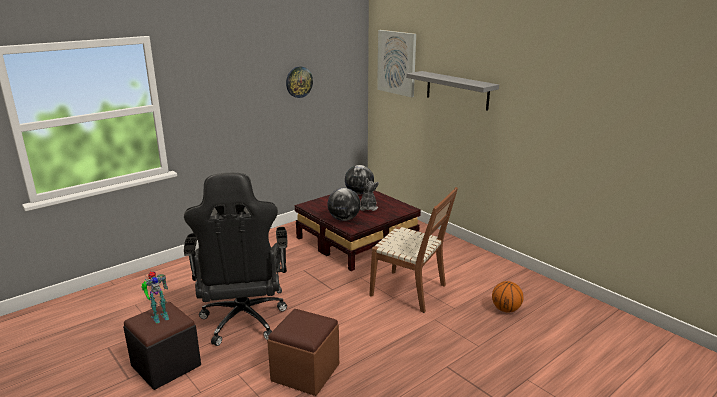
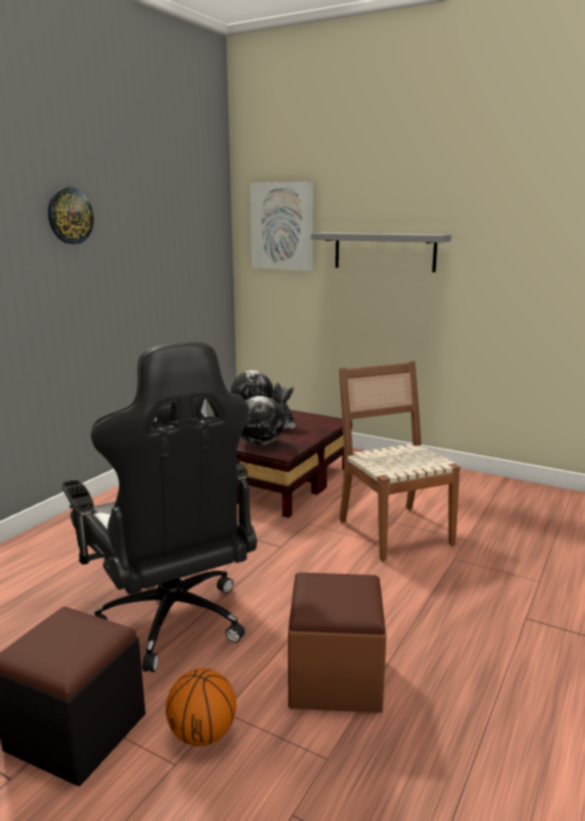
camera: 20 degrees left, 5 degrees down
toy robot [141,271,169,323] -> none
wall clock [286,66,313,98] -> wall clock moved to [48,187,94,244]
chair [369,187,458,313] -> chair turned 120 degrees counterclockwise [339,361,460,561]
basketball [492,281,524,312] -> basketball moved to [166,668,236,746]

